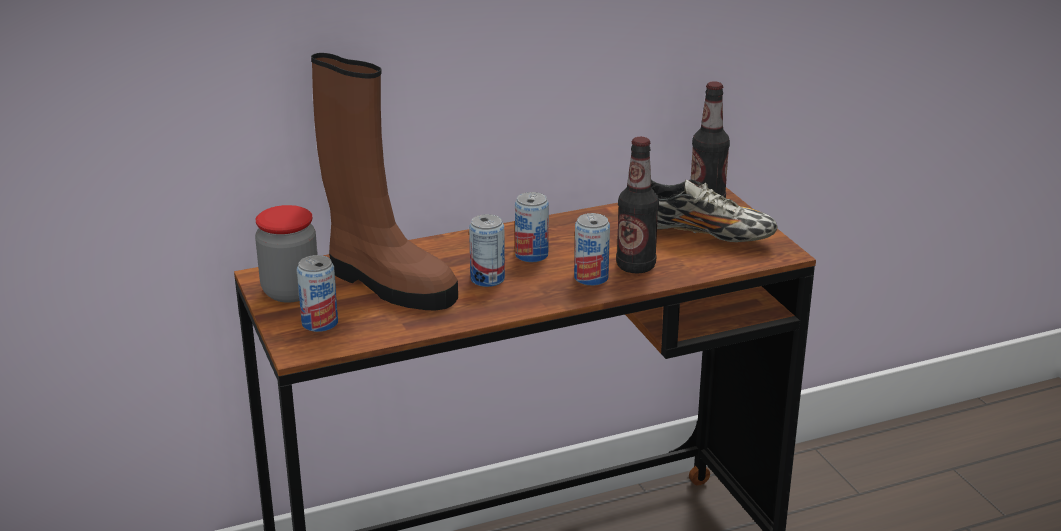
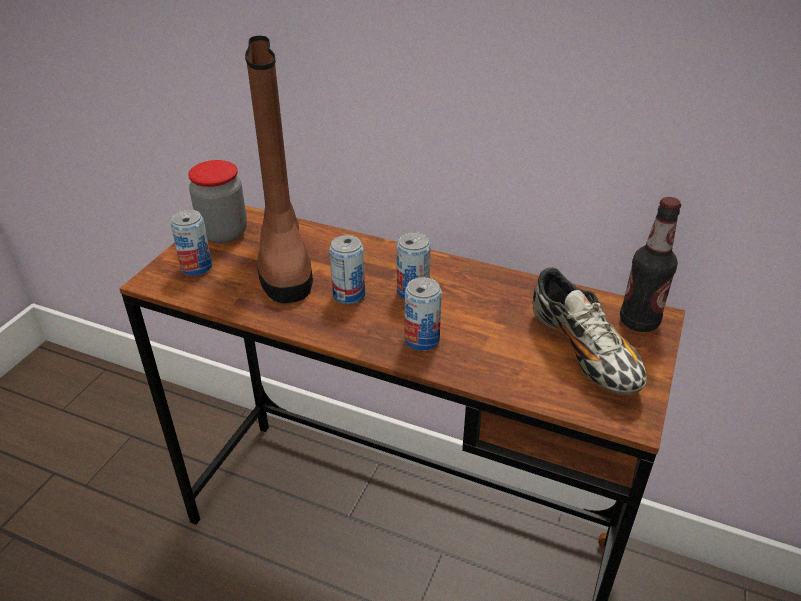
camera: 45 degrees right, 10 degrees up
bottle [616,137,659,274] -> none

